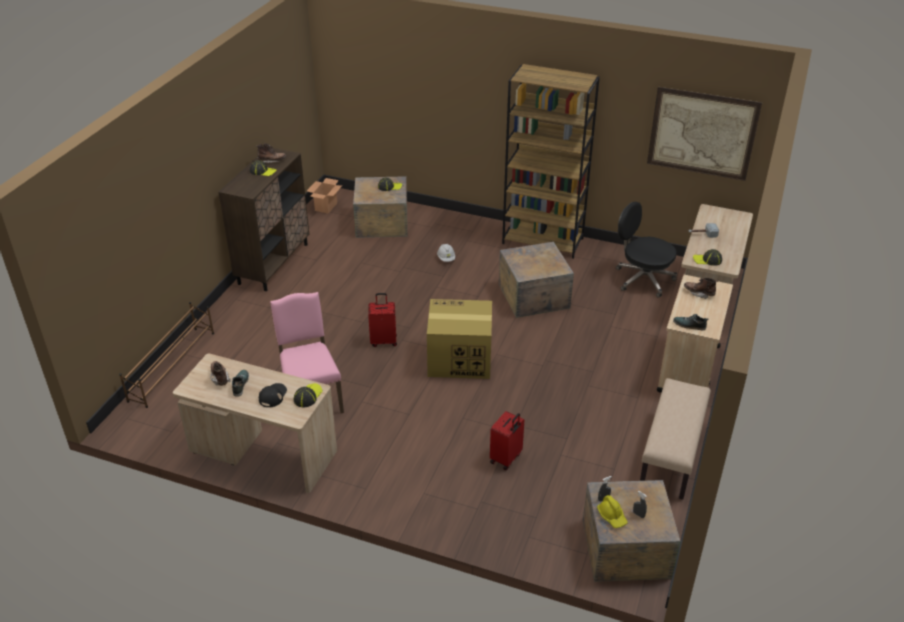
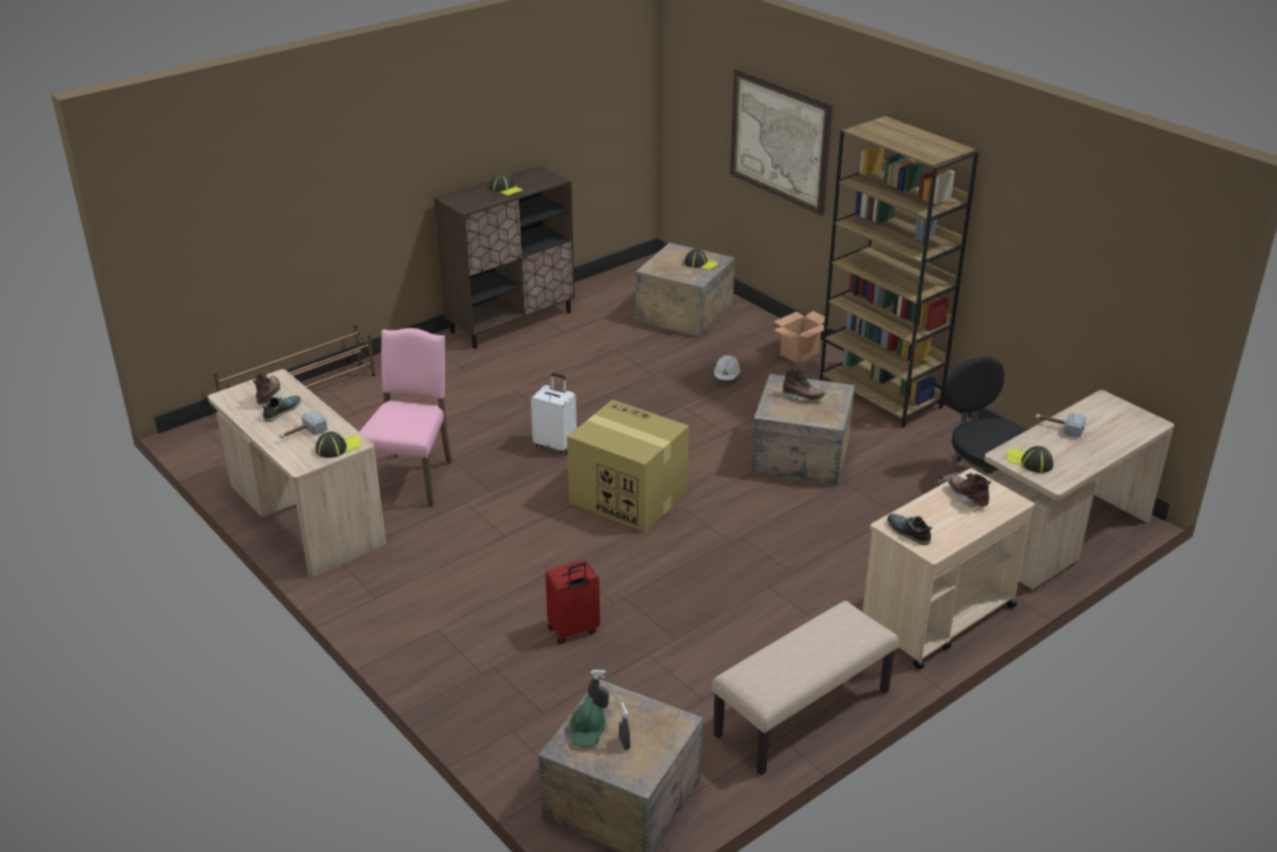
camera: 30 degrees right, 5 degrees down
brown boot [256,143,286,163] -> brown boot moved to [783,368,825,401]
black cap [259,383,287,407] -> hammer [279,411,328,438]
cardboard box [307,178,342,214] -> cardboard box moved to [774,311,830,363]
red suitcase [368,293,397,347] -> white suitcase [531,373,577,456]
yellow hard hat [597,495,628,528] -> green hard hat [570,697,606,747]
picture [647,87,762,181] -> picture moved to [730,69,832,216]

